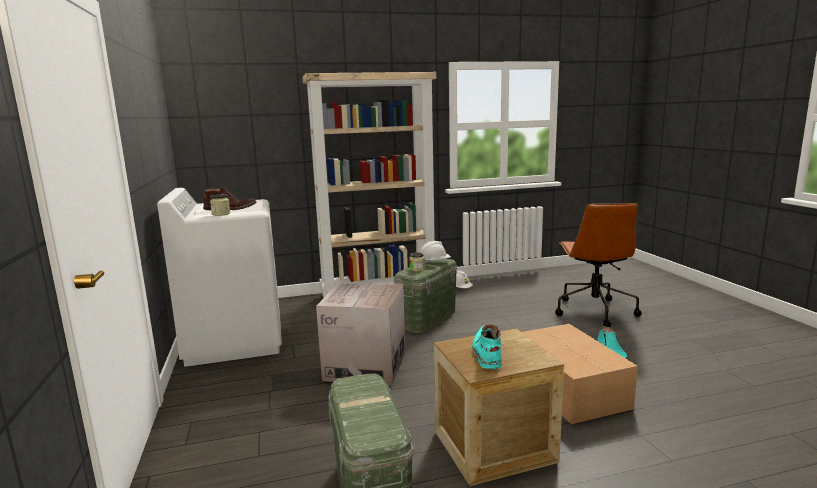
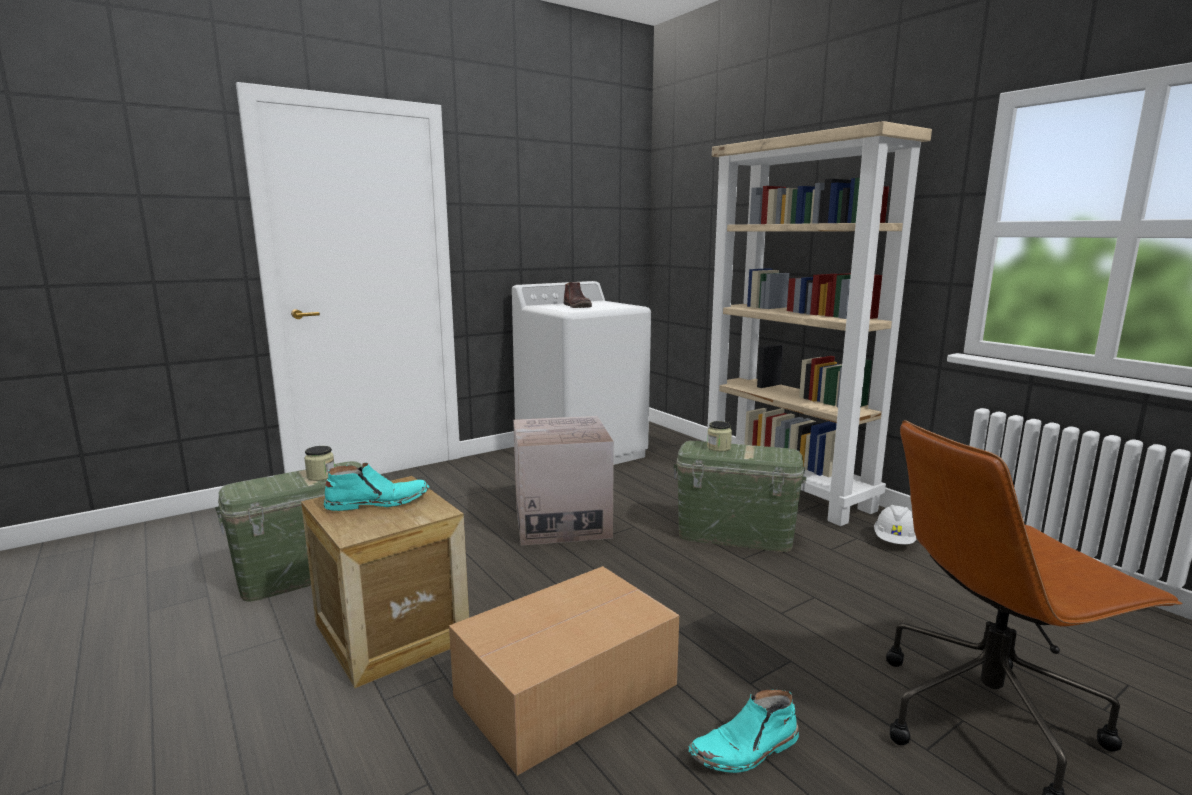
camera: 70 degrees right, 0 degrees up
jar [210,194,230,216] -> jar moved to [304,446,335,481]
white hard hat [420,241,451,264] -> none

